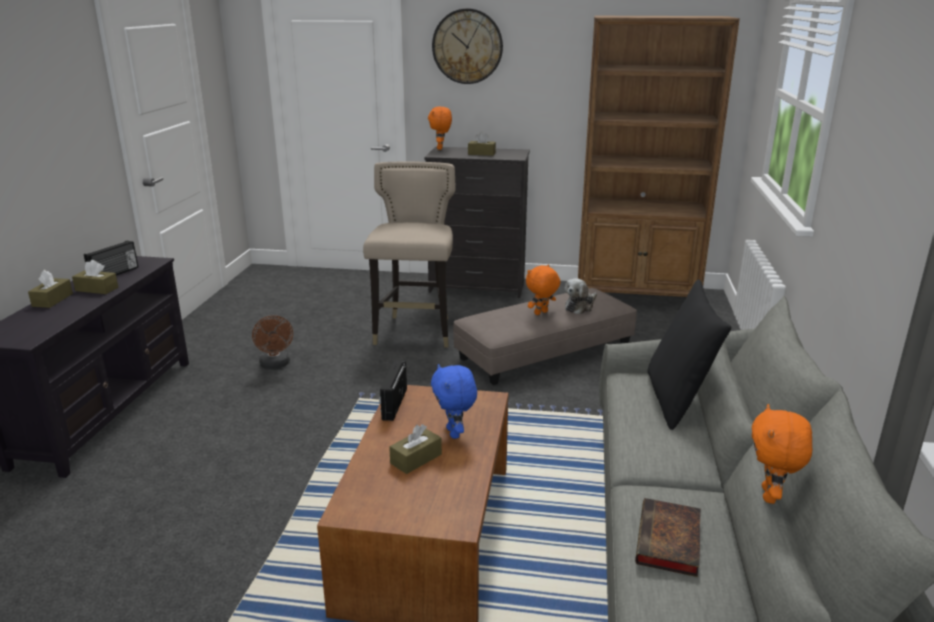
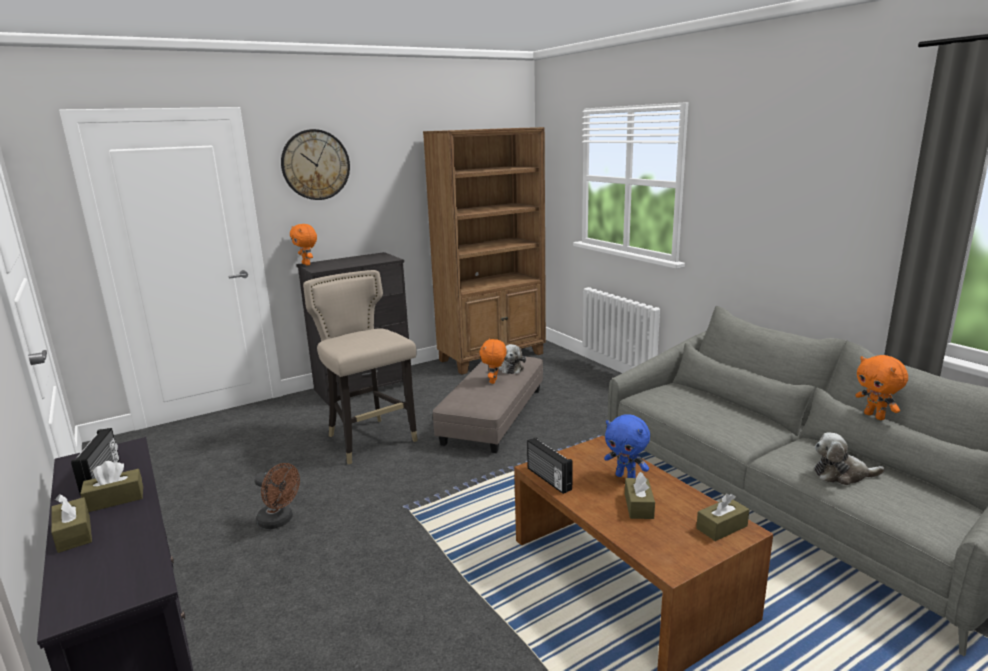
camera: 40 degrees left, 5 degrees down
brown tissue box [468,132,496,156] -> brown tissue box moved to [696,494,749,541]
book [635,498,701,577] -> plush toy [814,432,885,485]
black pillow [648,279,731,430] -> none

